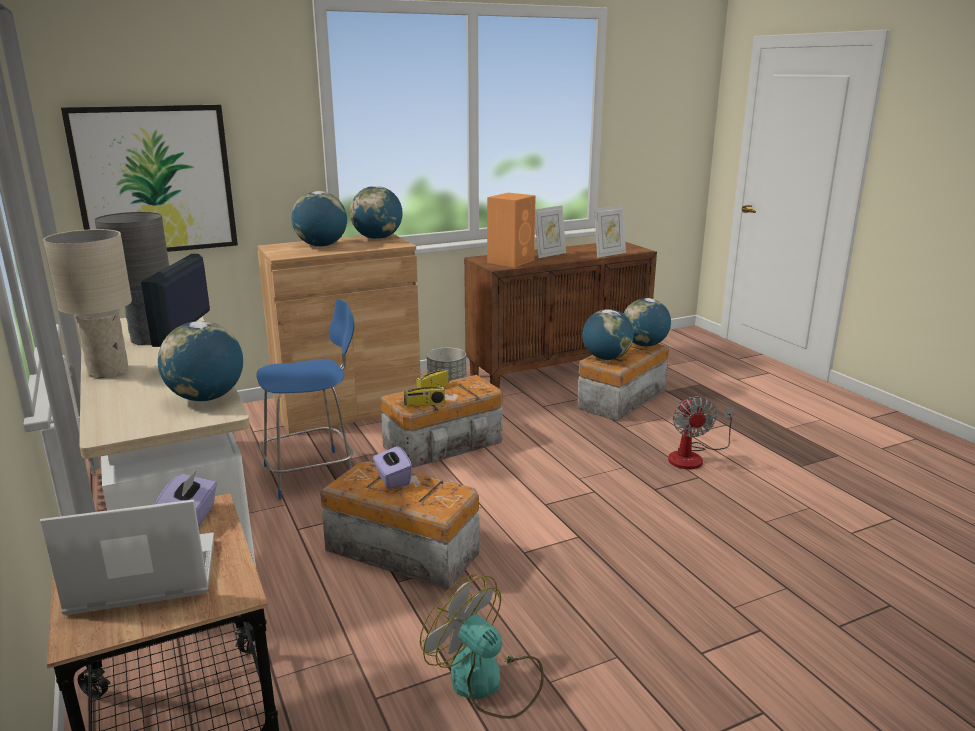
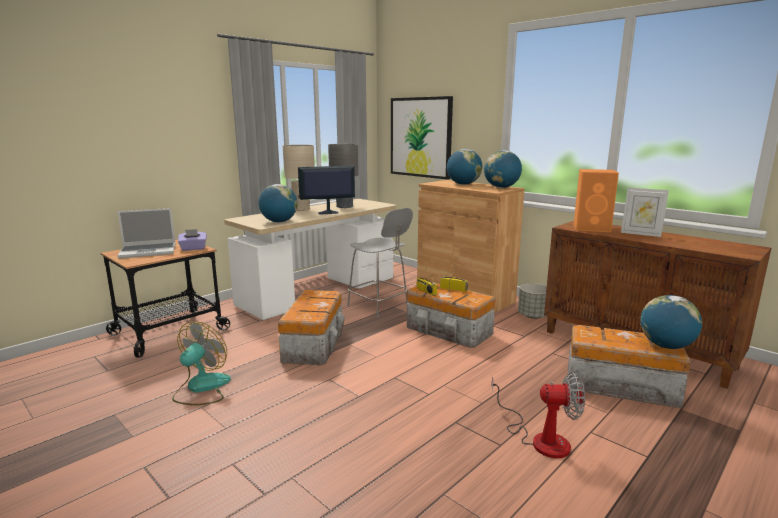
camera: 70 degrees right, 5 degrees down
laptop [40,500,214,615] -> laptop turned 105 degrees clockwise [117,208,175,259]
blue stool [256,299,355,500] -> grey stool [347,208,413,318]
purple tissue box [373,446,412,489] -> none
globe [582,309,634,360] -> none
picture frame [594,205,626,258] -> none
fan [668,397,734,469] -> fan turned 150 degrees counterclockwise [492,372,585,458]

